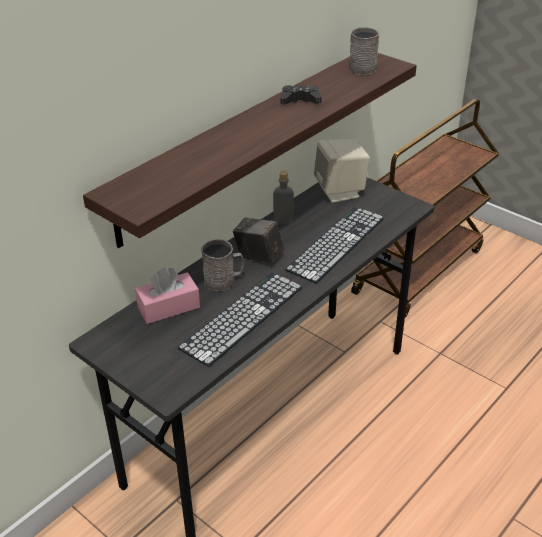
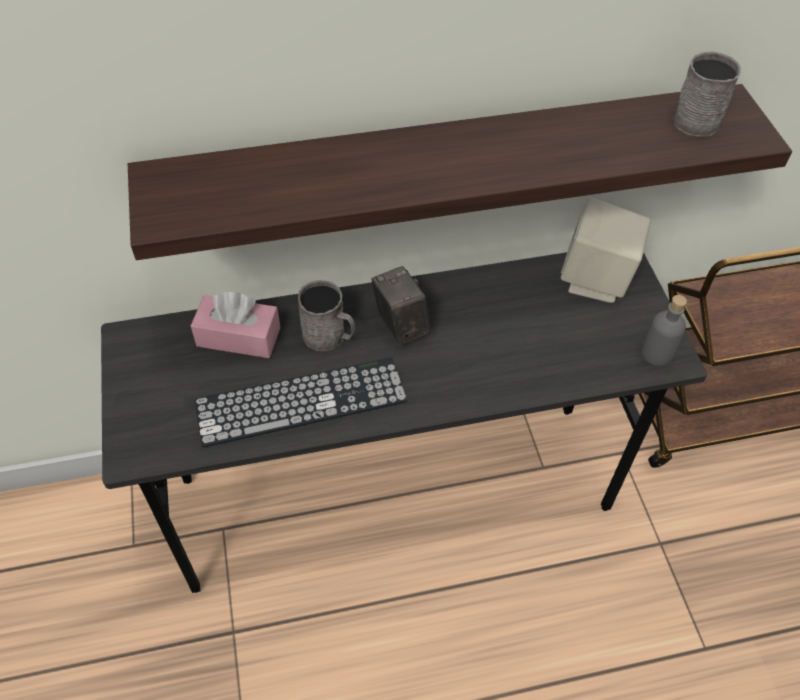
camera: 35 degrees right, 15 degrees up
grey bottle [273,171,294,224] -> grey bottle moved to [641,295,687,366]
black game controller [280,85,321,104] -> none
keyboard [285,207,384,284] -> none

